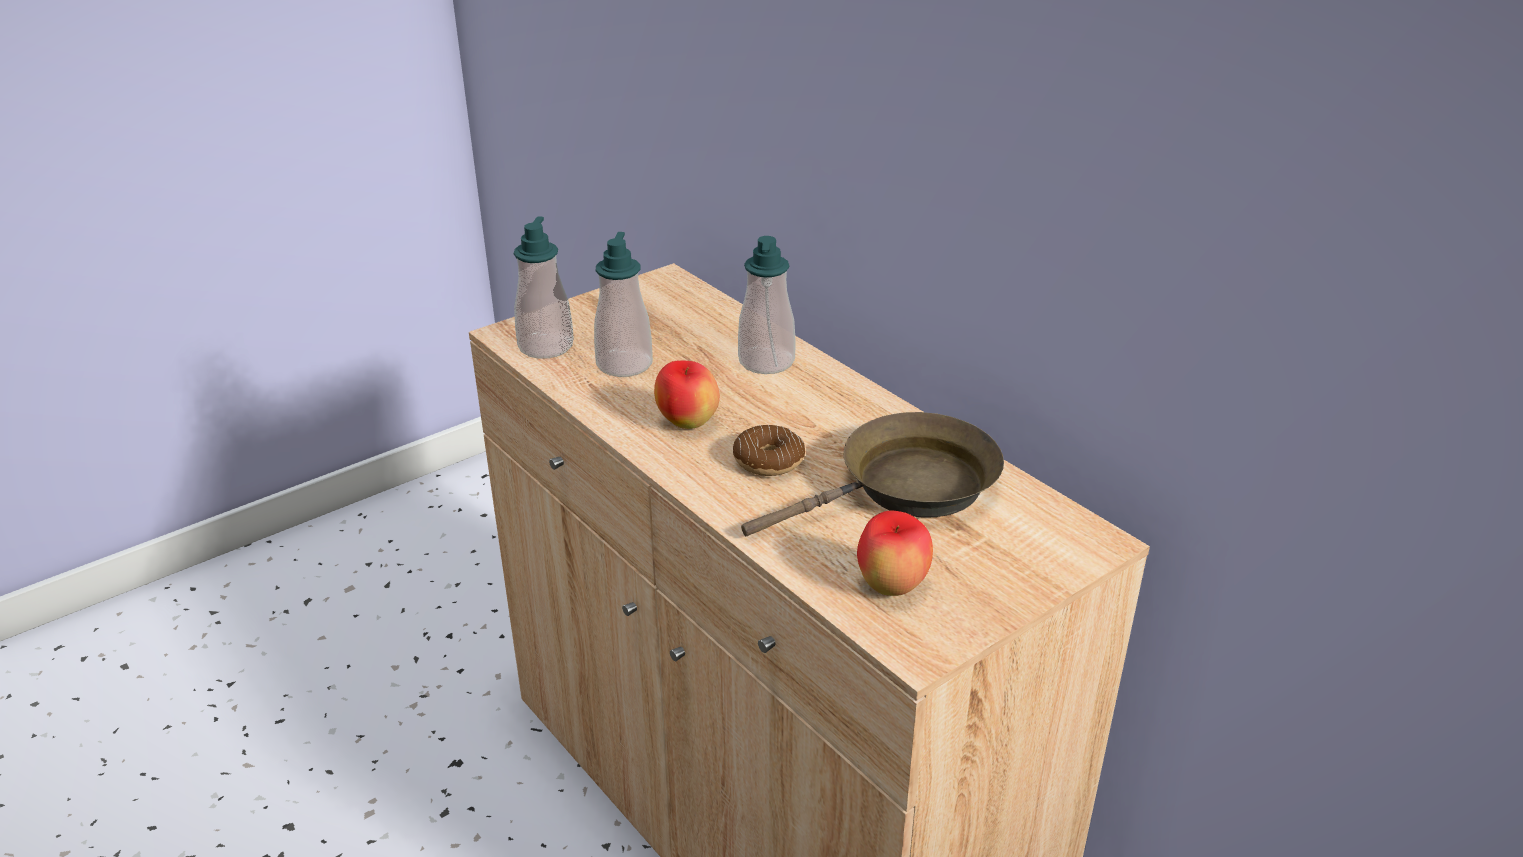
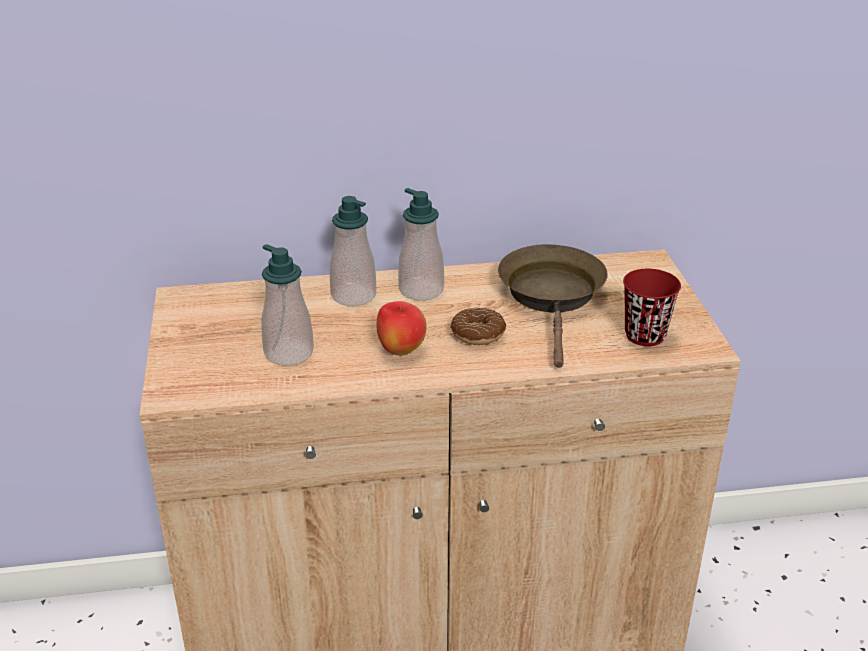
camera: 60 degrees left, 0 degrees up
soap dispenser [514,216,574,359] -> soap dispenser moved to [398,188,444,301]
apple [857,511,933,596] -> red cup [623,269,681,346]

